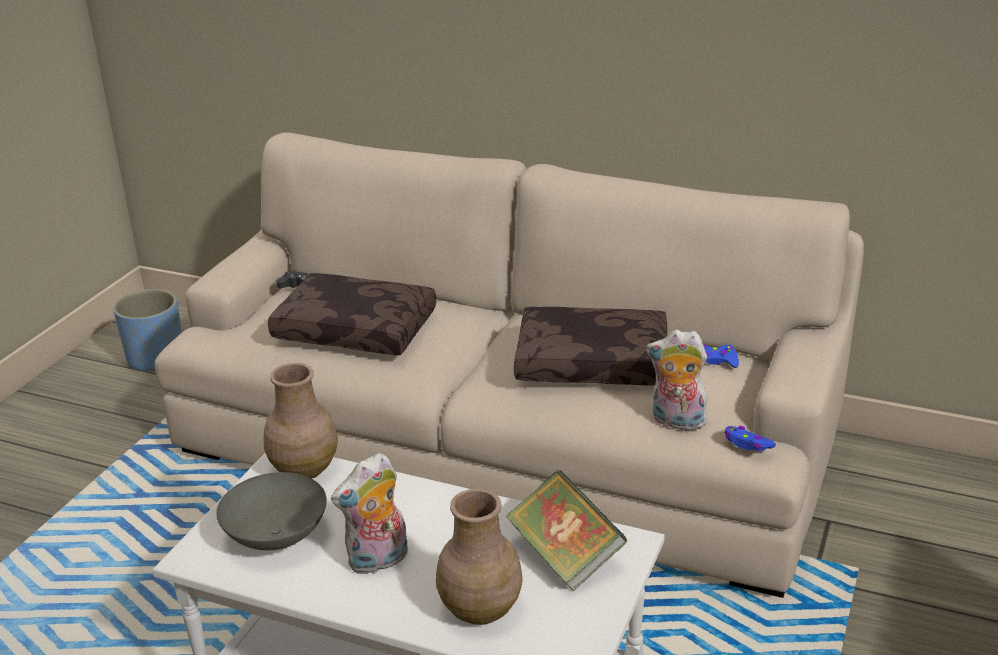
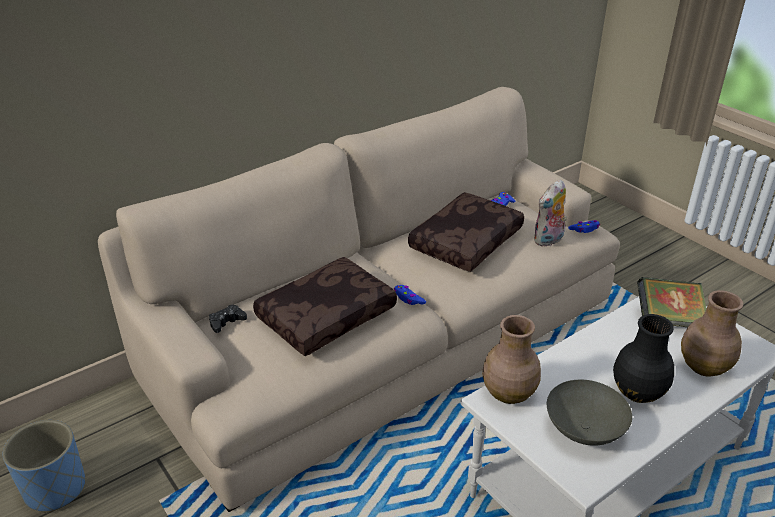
camera: 60 degrees left, 5 degrees up
plush toy [331,453,408,574] -> black vase [613,314,674,403]
none -> blue game controller [394,285,426,305]

